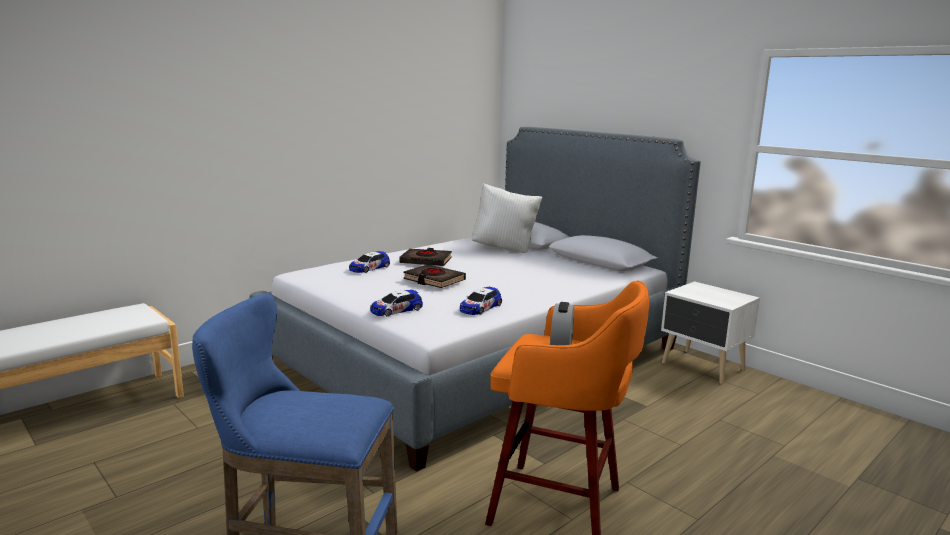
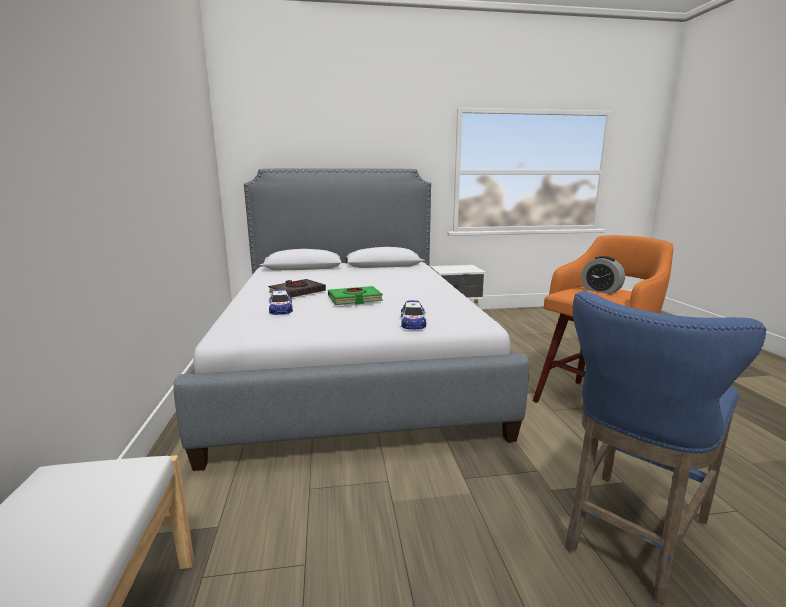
camera: 55 degrees left, 0 degrees up
black book [403,264,466,288] -> green book [328,286,383,305]
toy car [460,287,502,315] -> none
white pillow [472,183,543,253] -> none

